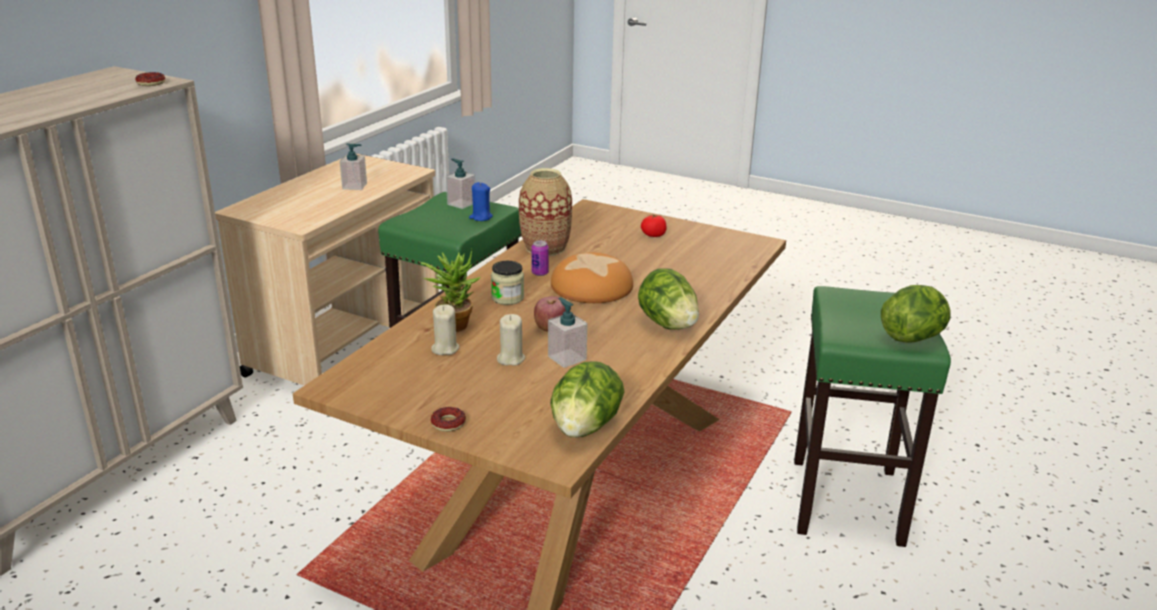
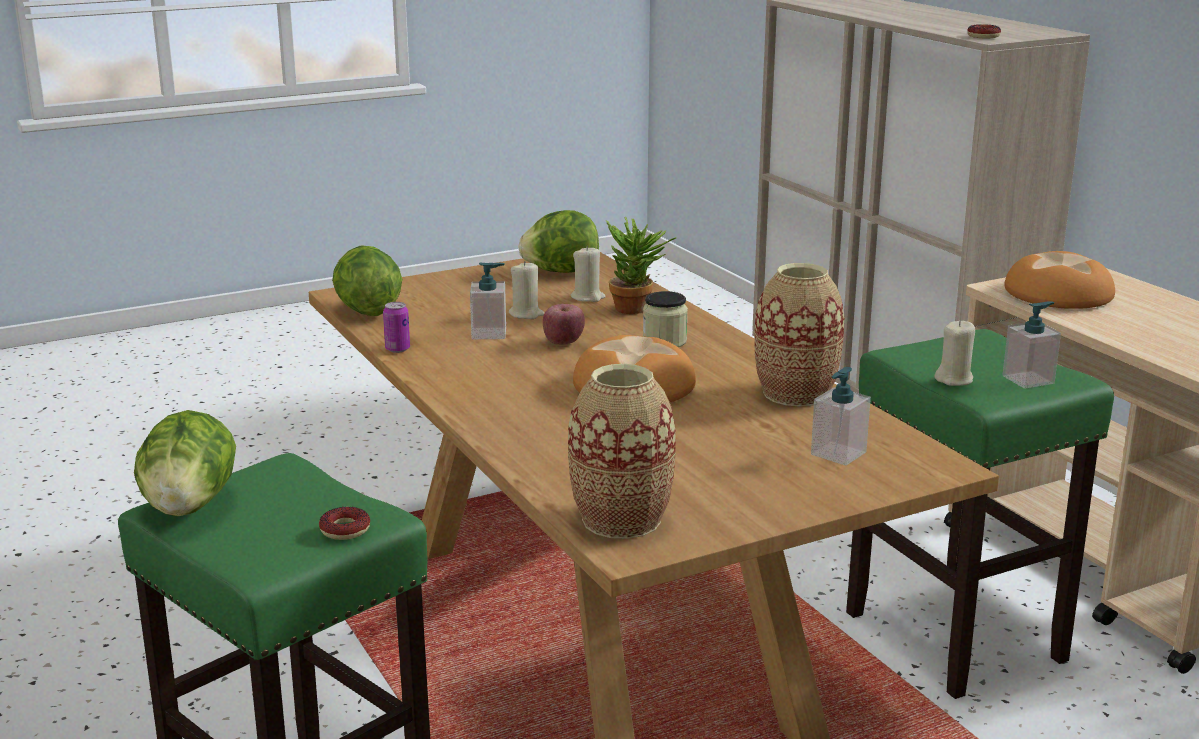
camera: 125 degrees right, 5 degrees down
soap dispenser [340,143,367,190] -> soap dispenser moved to [811,367,871,465]
donut [431,407,466,432] -> donut moved to [319,507,370,540]
blue candle [469,182,493,221] -> beige candle [934,320,975,386]
can [531,240,549,276] -> can moved to [383,302,410,353]
lettuce [638,268,699,330] -> lettuce moved to [518,210,599,273]
tomato [641,214,667,237] -> none
none -> vase [568,364,676,539]
none -> bread [1004,251,1115,309]

